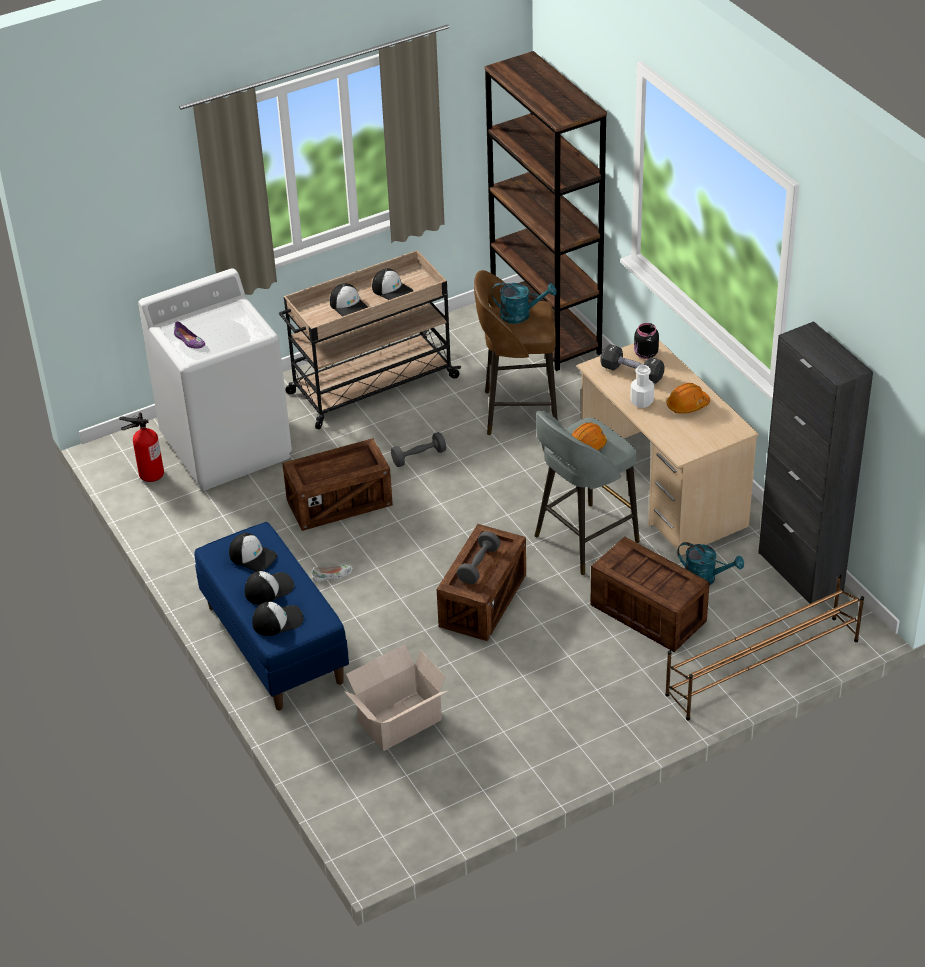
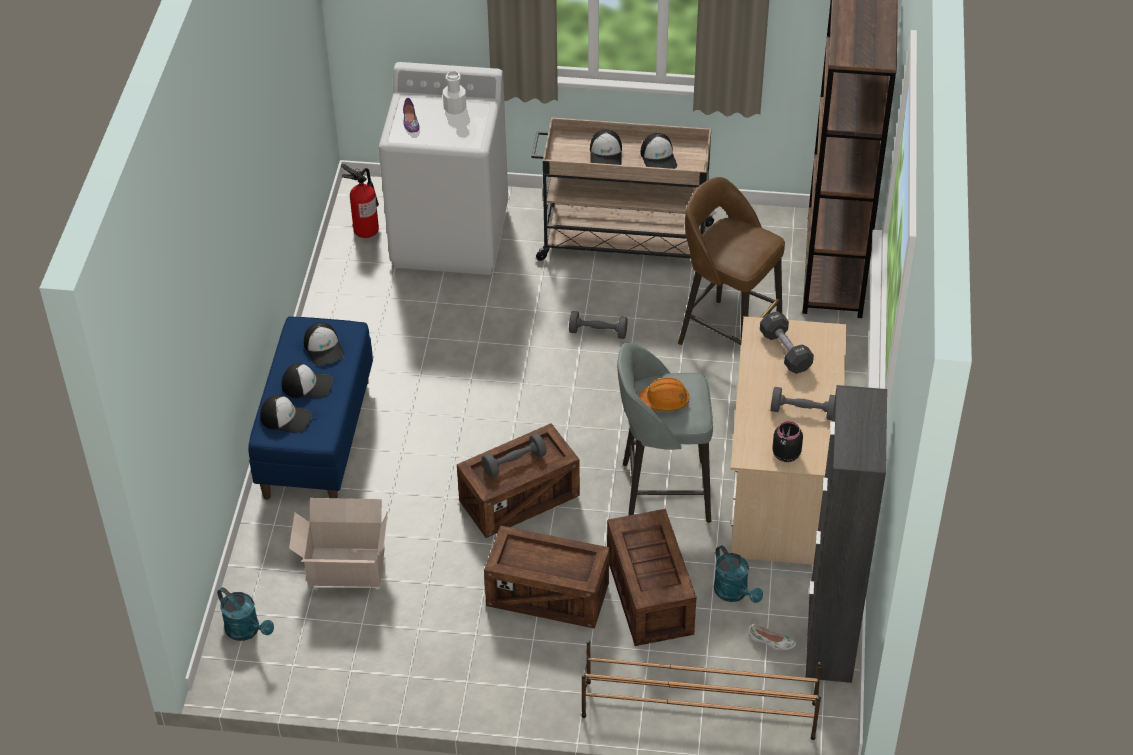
camera: 35 degrees right, 5 degrees up
crate [282,438,393,531] -> crate moved to [484,525,609,629]
white shoe [312,565,353,582] -> white shoe moved to [749,624,796,650]
turquoise watering can [492,282,557,324] -> turquoise watering can moved to [217,587,274,641]
white bottle [630,365,654,408] -> white bottle moved to [443,71,466,115]
black jar [634,323,659,359] -> black jar moved to [772,421,803,462]
orange hard hat [667,383,710,414] -> grey dumbbell [771,387,835,420]

